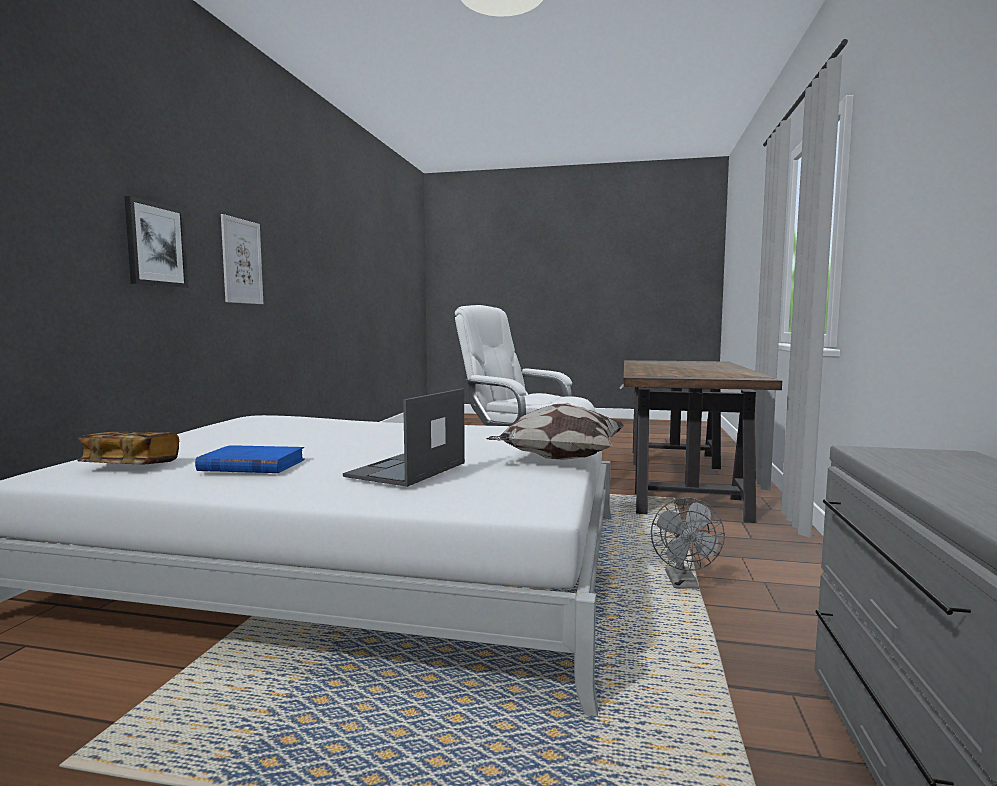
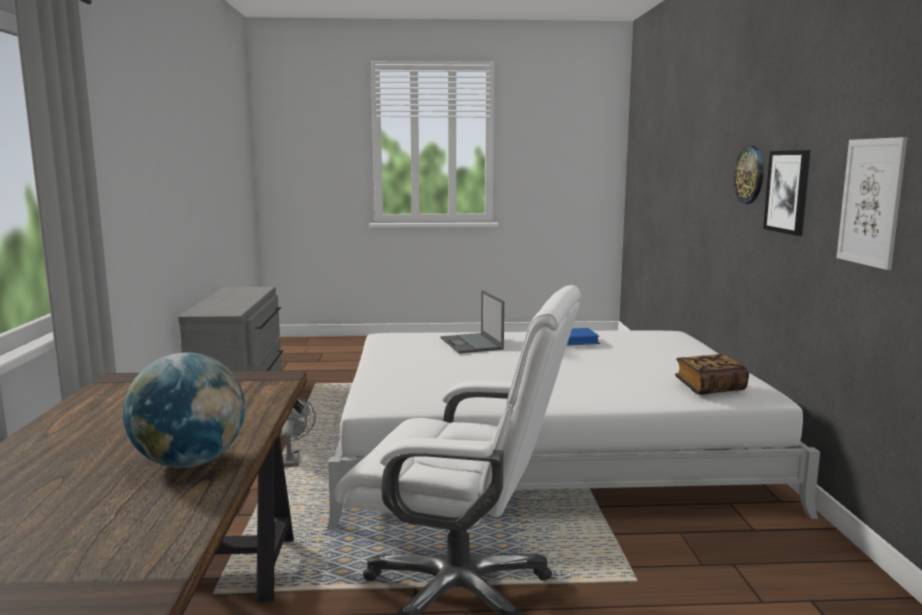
camera: 165 degrees right, 5 degrees up
book [77,432,179,464] -> book moved to [675,354,749,395]
laptop [343,388,465,487] -> laptop turned 150 degrees clockwise [441,290,504,353]
pillow [486,403,625,460] -> none
none -> globe [123,352,245,468]
none -> wall clock [734,146,764,204]

